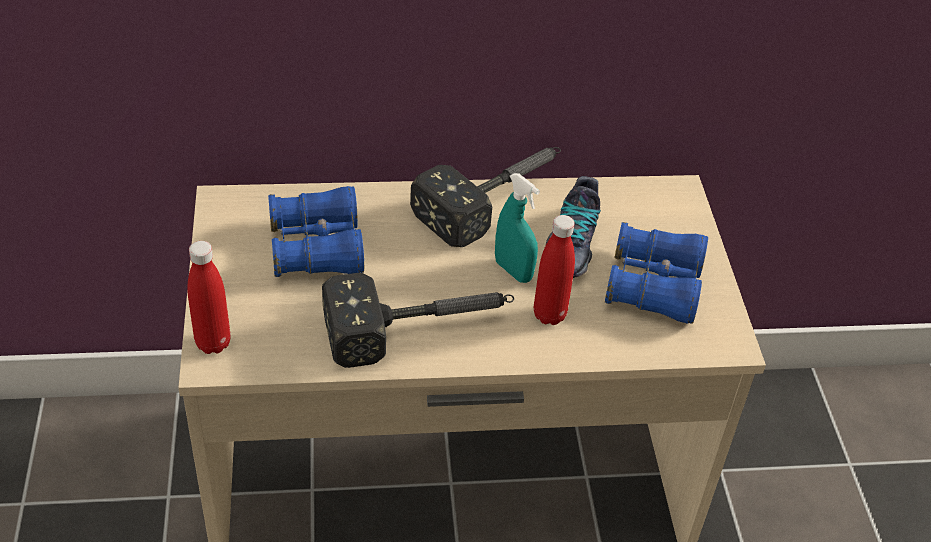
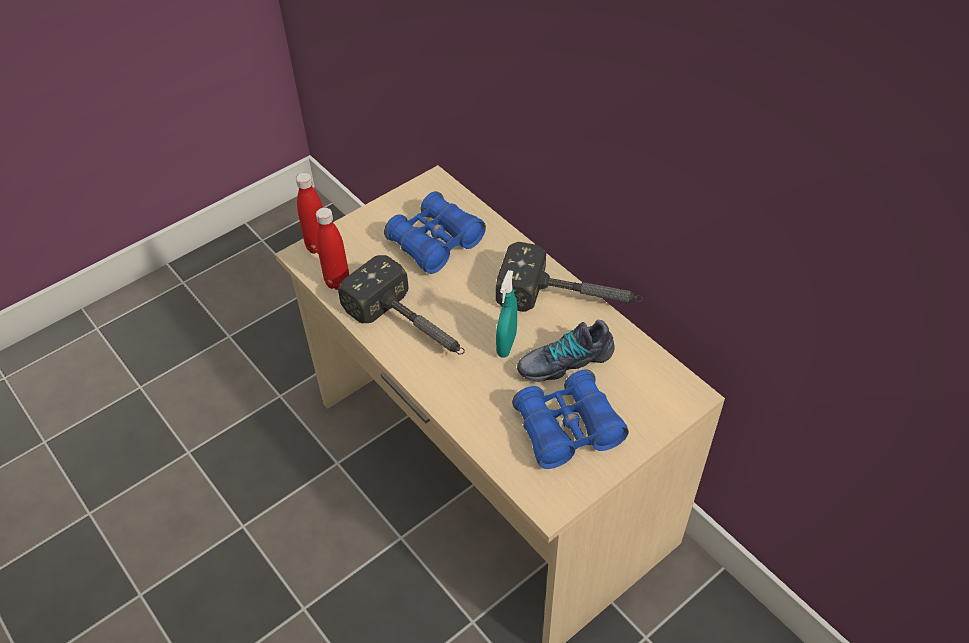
camera: 60 degrees right, 5 degrees up
red bottle [534,215,575,325] -> red bottle moved to [316,208,349,290]

